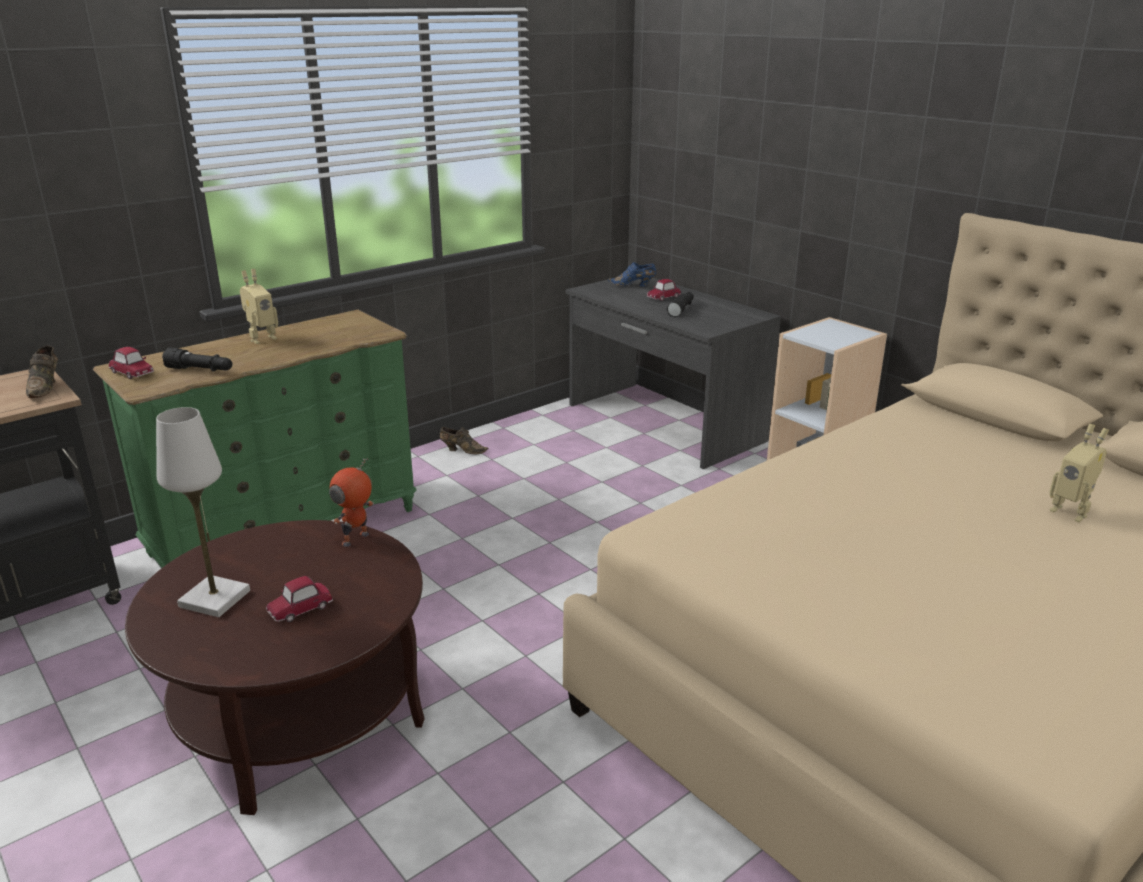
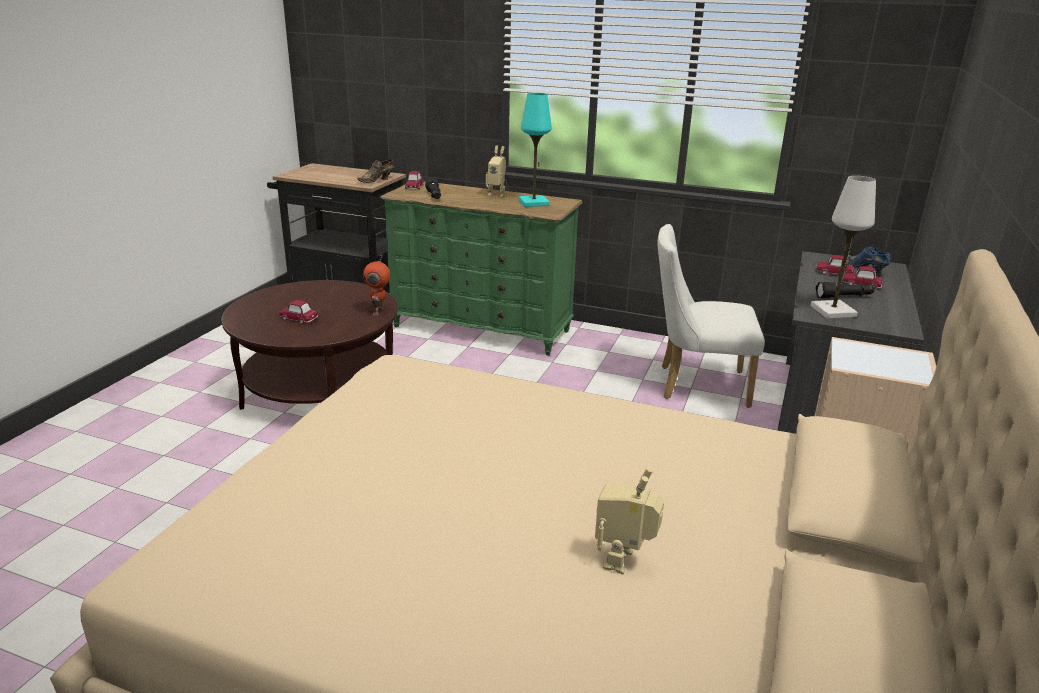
camera: 60 degrees right, 0 degrees up
white table lamp [156,407,250,617] -> white table lamp moved to [810,176,876,319]
toy robot [329,458,374,547] -> toy robot turned 90 degrees counterclockwise [363,255,390,316]
brown shoe [440,427,488,454] -> none
none -> turquoise table lamp [519,93,552,207]
none -> white chair [658,224,765,408]
none -> toy car [816,255,854,275]

